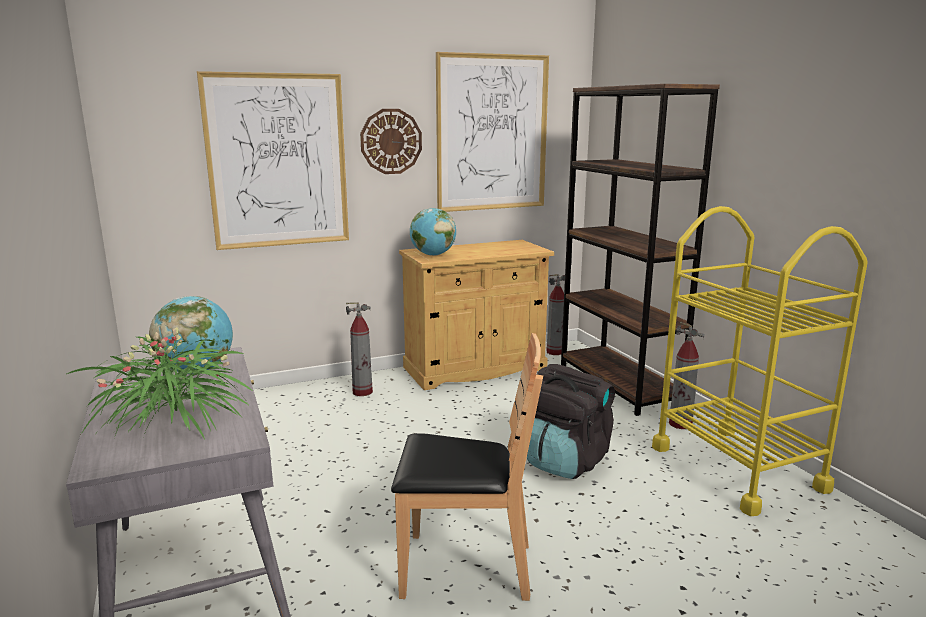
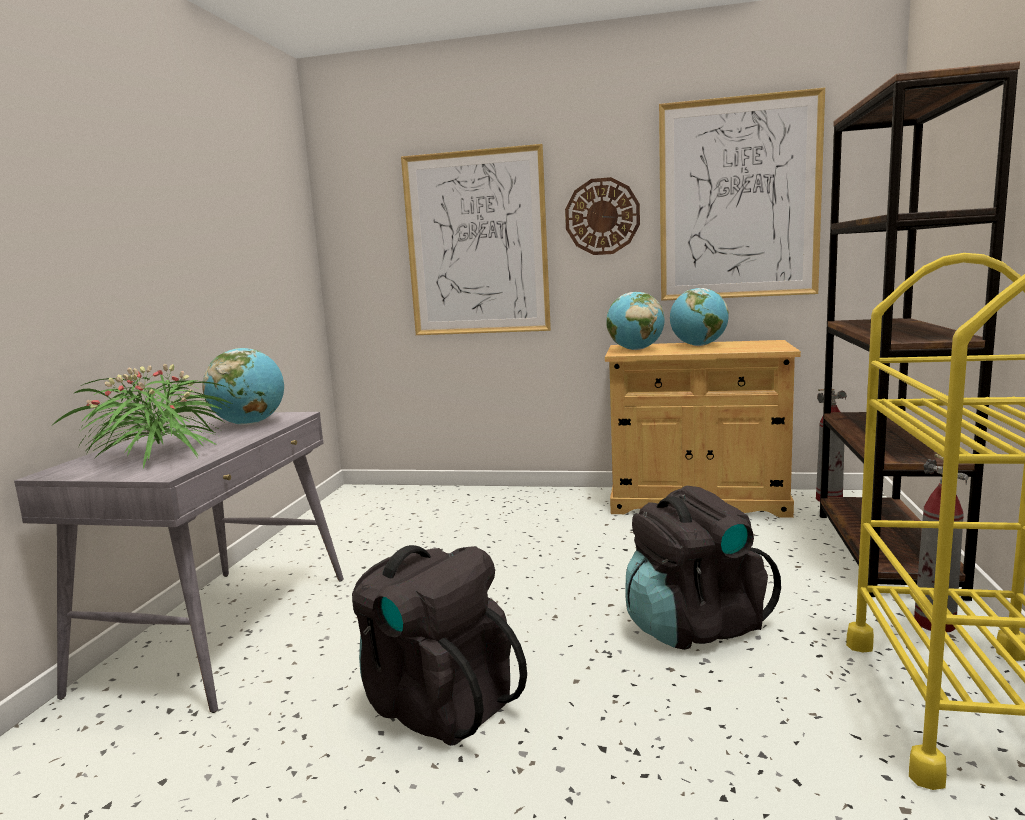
camera: 35 degrees right, 5 degrees down
fire extinguisher [346,302,373,396] -> none
brown chair [391,333,543,601] -> black backpack [352,545,527,746]
none -> globe [670,288,729,346]

